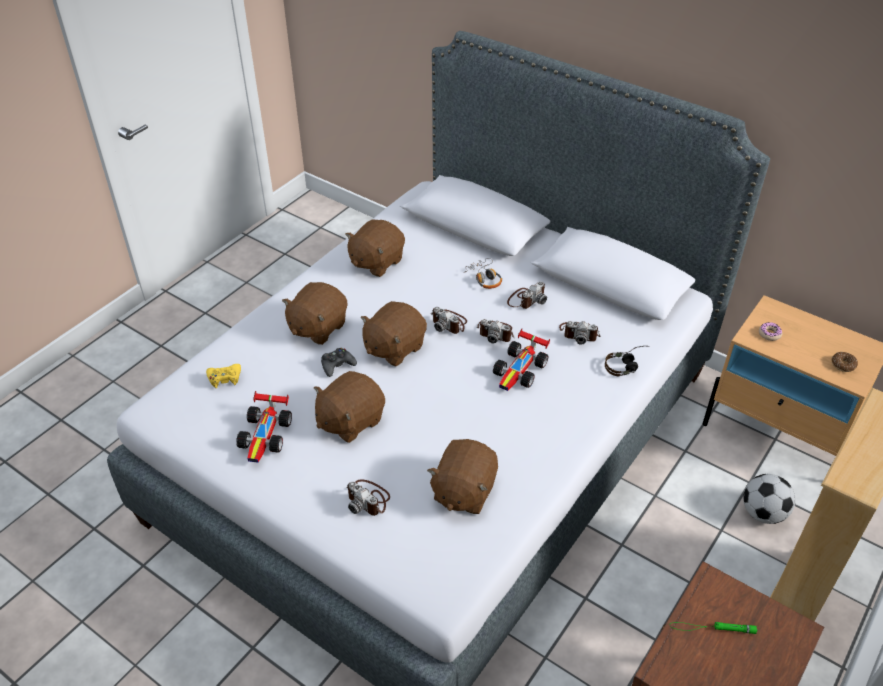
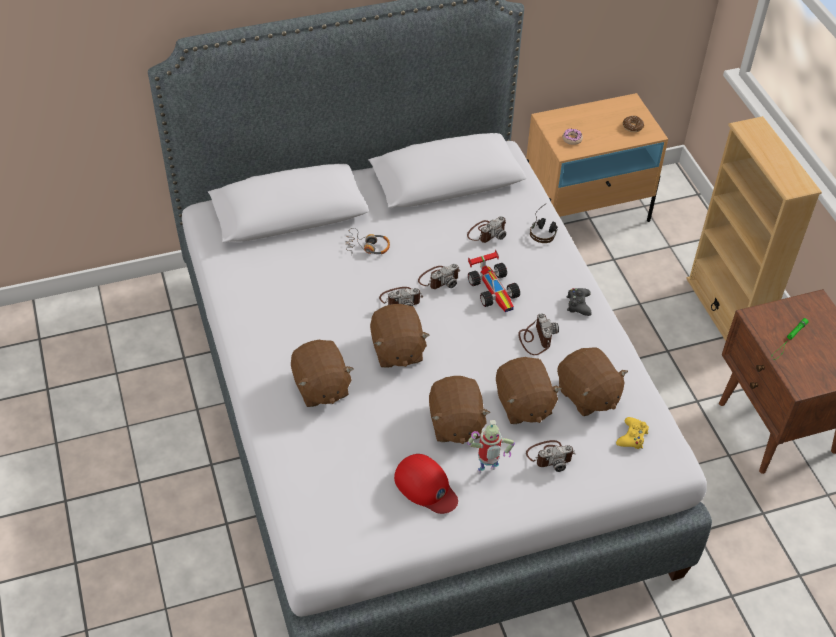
camera: 55 degrees left, 5 degrees up
yellow game controller [206,364,241,388] -> yellow game controller moved to [616,417,649,449]
toy car [236,391,292,463] -> red cap [394,454,458,514]
black game controller [321,348,357,377] -> black game controller moved to [567,288,592,316]
brown plush toy [345,220,405,277] -> brown plush toy moved to [496,357,562,424]
camera [507,281,547,309] -> camera moved to [518,313,559,355]
football [743,474,796,524] -> none
none -> toy robot [467,419,515,474]

